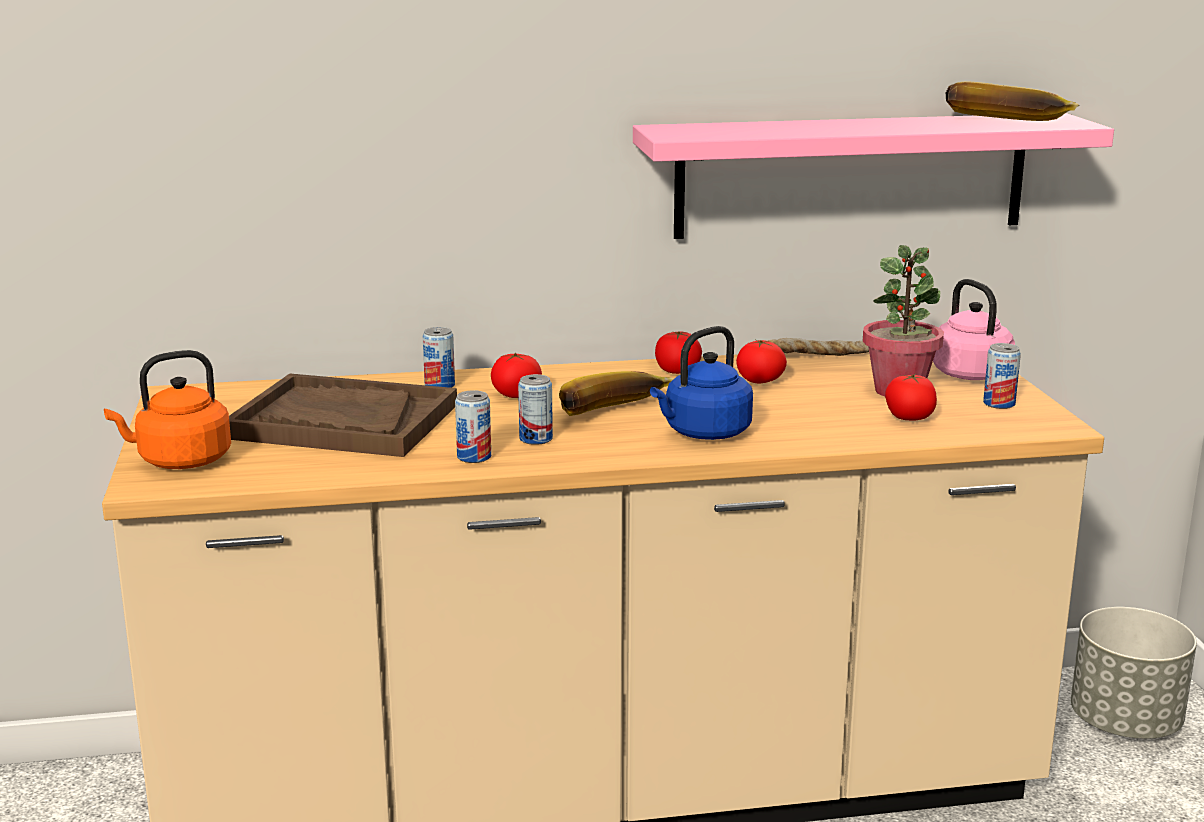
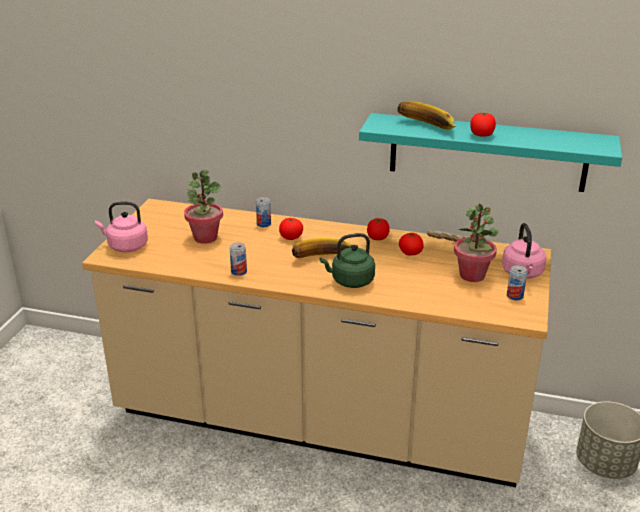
camera: 25 degrees right, 10 degrees up
orange kettle [104,350,231,469] -> pink kettle [95,201,148,252]
brown tray [229,374,457,457] -> potted plant [184,170,223,244]
can [518,374,553,445] -> none
pink shelf [633,113,1114,239] -> turquoise shelf [359,113,622,192]
blue kettle [650,326,753,440] -> green kettle [320,233,375,288]
tomato [885,374,937,420] -> tomato moved to [470,113,496,137]
banana [946,81,1080,121] -> banana moved to [397,101,456,130]

